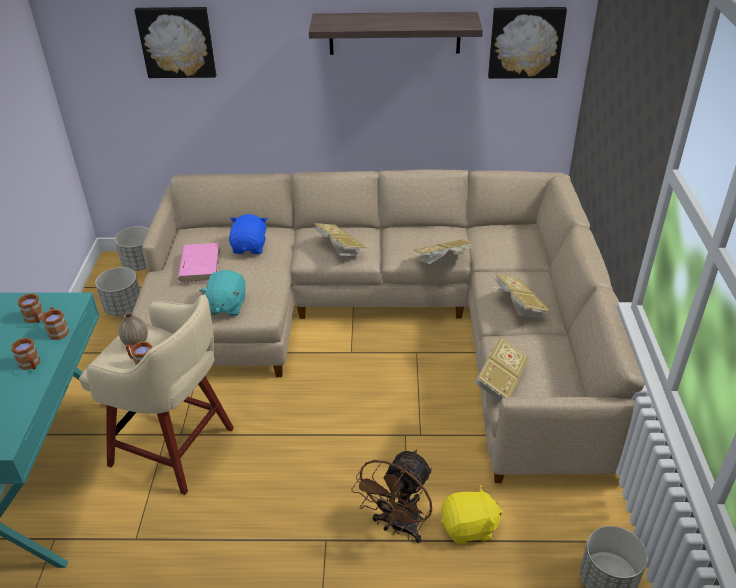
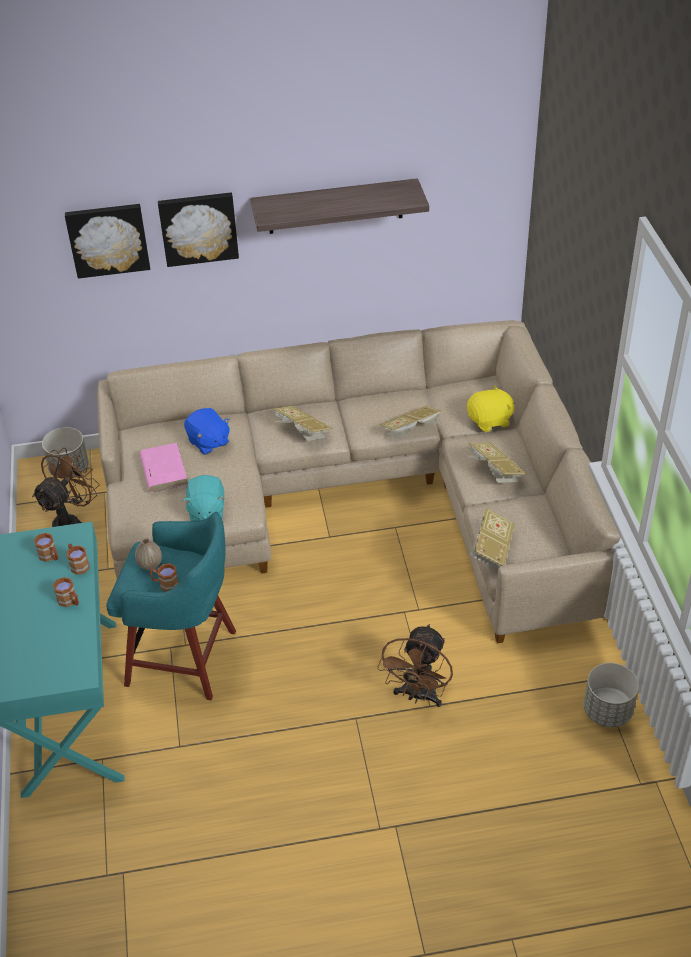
camera: 10 degrees left, 5 degrees up
beige stool [79,294,234,495] -> turquoise stool [106,512,236,700]
grey planter [95,267,140,316] -> brown fan [32,448,100,527]
blue plush toy [229,214,267,254] -> blue plush toy turned 150 degrees clockwise [184,408,230,455]
yellow plush toy [441,485,503,545] -> yellow plush toy moved to [467,385,515,432]
picture [488,7,567,79] -> picture moved to [158,193,239,267]

